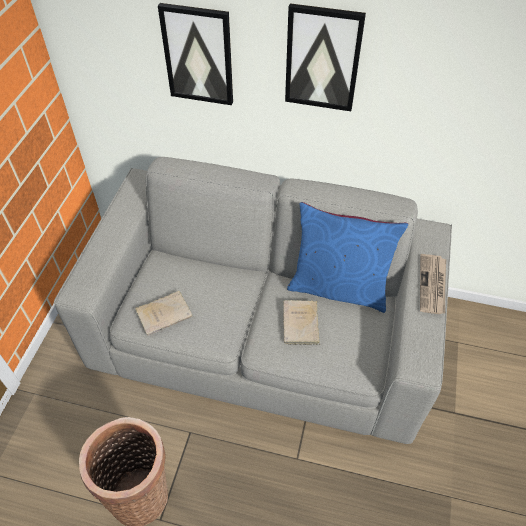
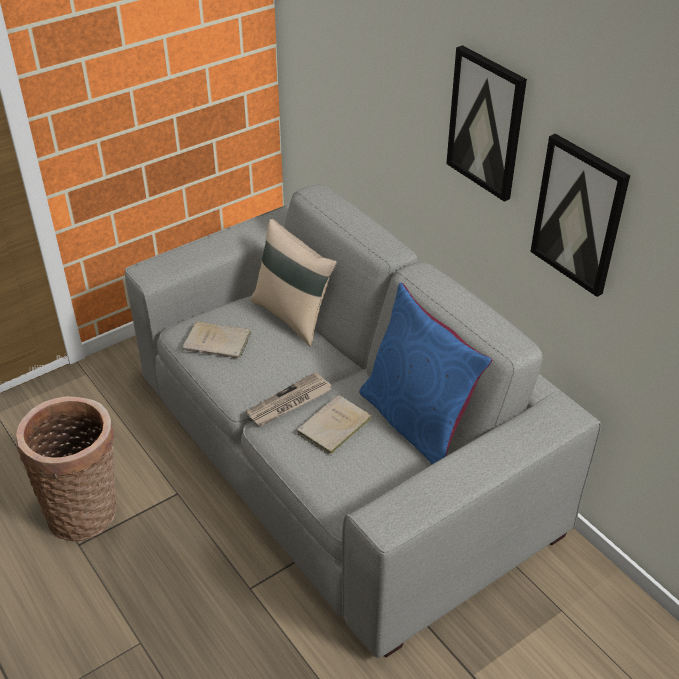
camera: 40 degrees right, 10 degrees down
picture [158,3,233,105] -> picture moved to [530,133,630,297]
newspaper [420,254,446,314] -> newspaper moved to [246,372,332,426]
none -> beige pillow [251,219,337,346]

